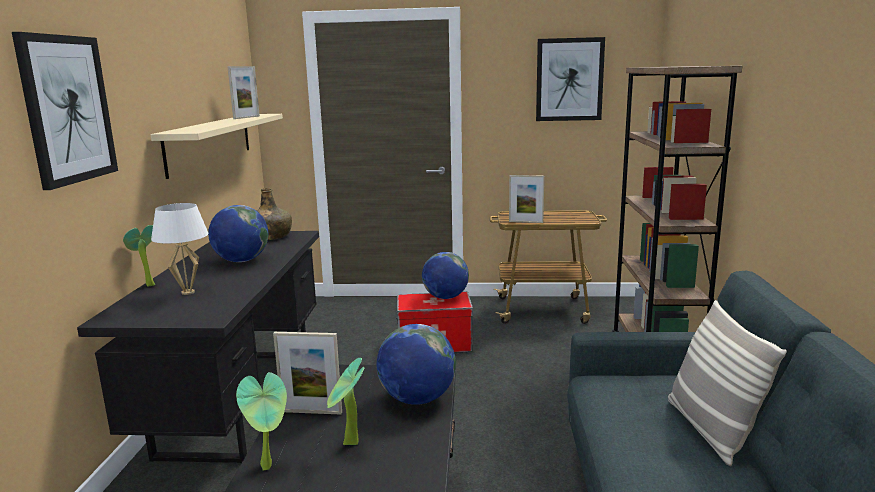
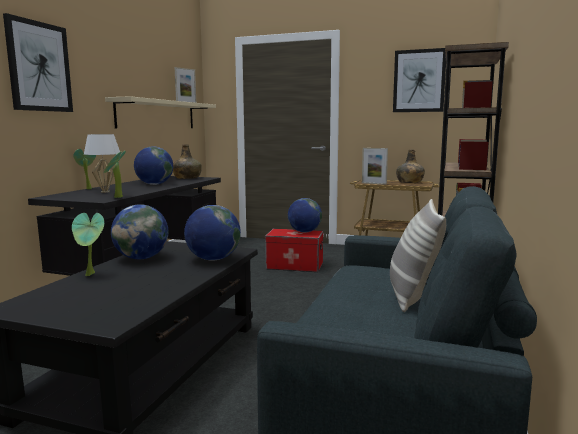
camera: 15 degrees right, 5 degrees down
picture frame [273,332,342,414] -> globe [111,204,168,259]
potted plant [327,358,364,445] -> potted plant moved to [104,151,126,198]
none -> green bottle [396,150,425,183]

